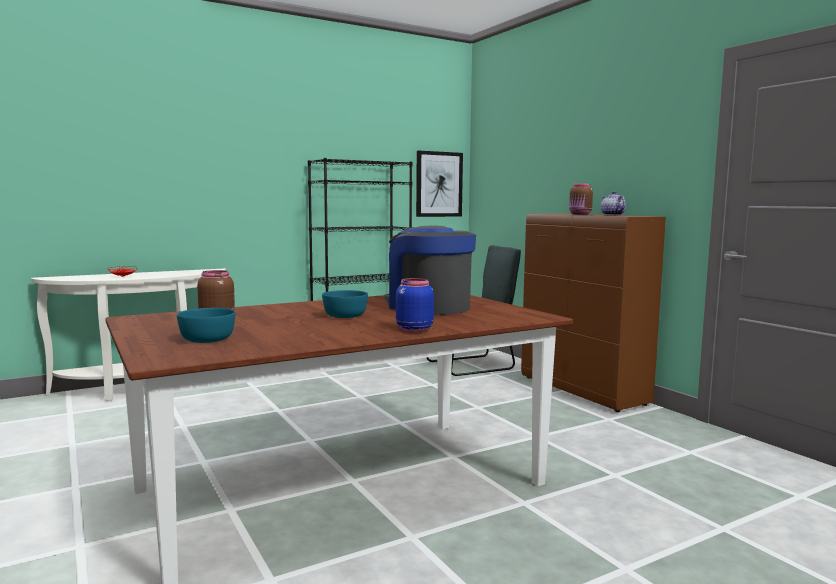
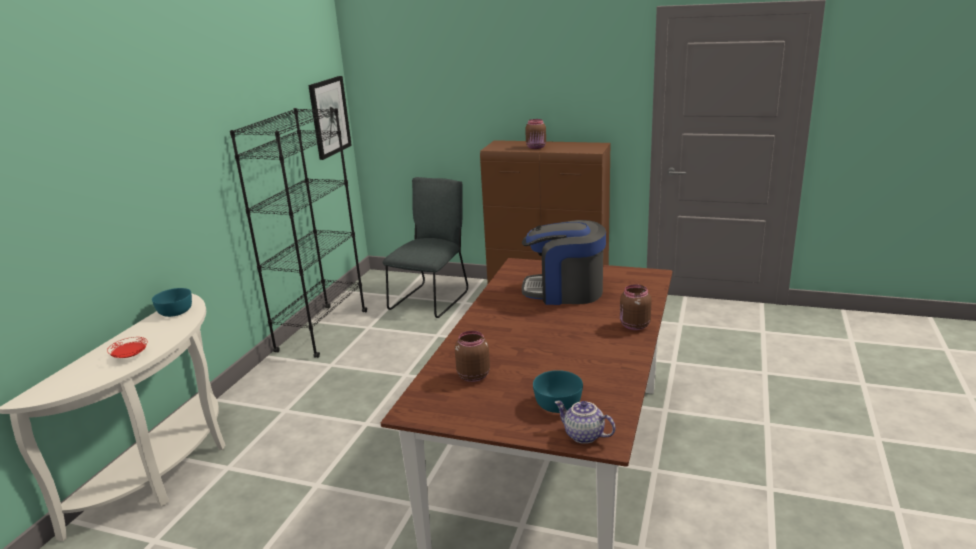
camera: 40 degrees left, 15 degrees up
turquoise bowl [322,290,368,318] -> turquoise bowl moved to [152,288,192,317]
blue jar [396,278,434,332] -> brown jar [620,284,652,330]
teapot [601,191,626,215] -> teapot moved to [554,400,616,444]

